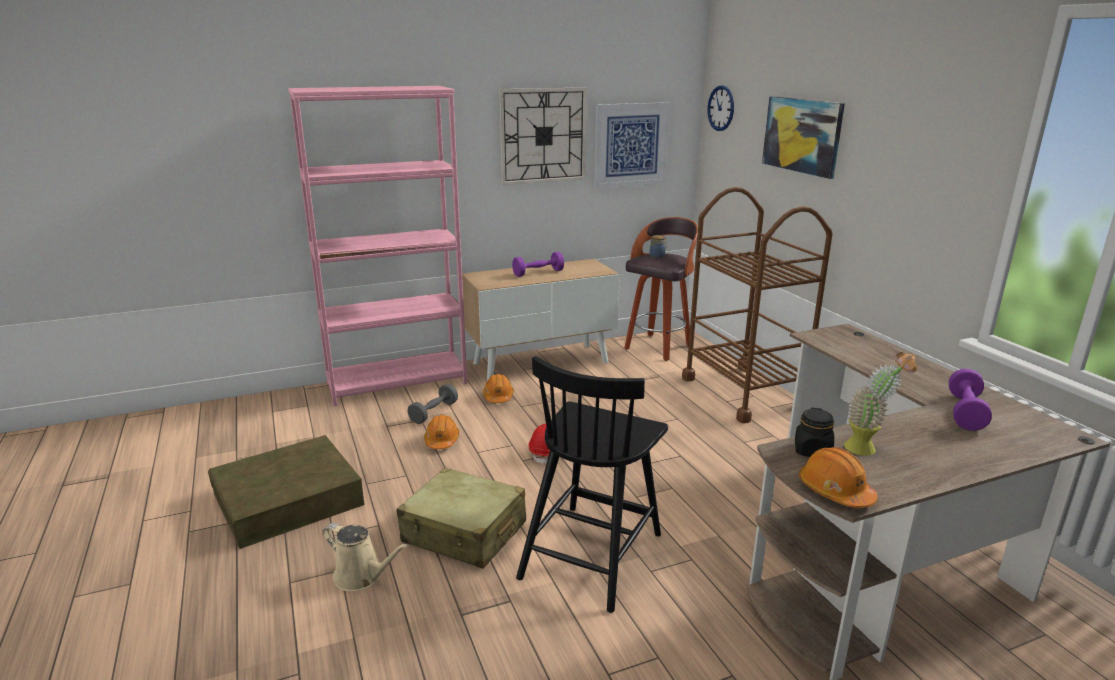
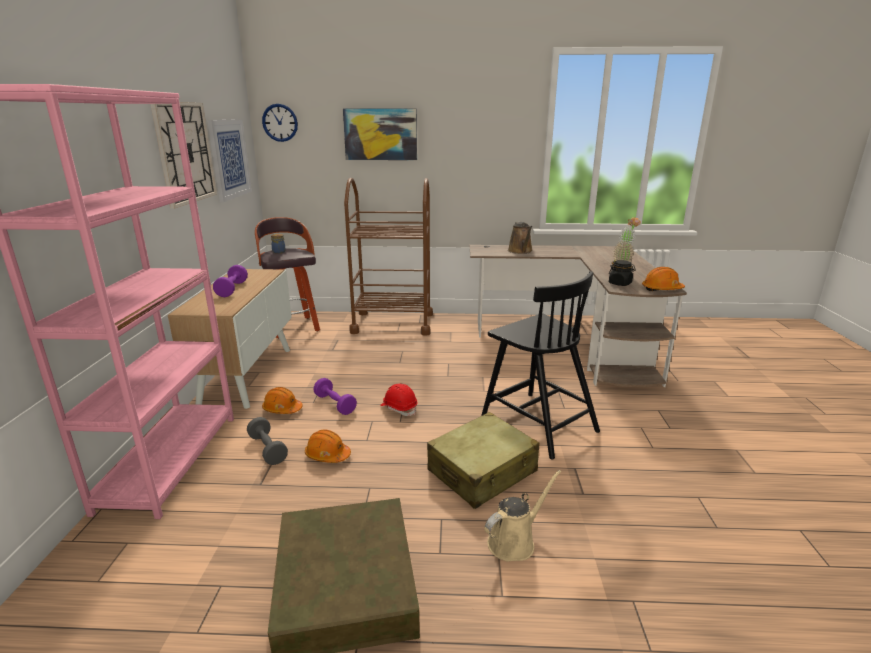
camera: 65 degrees left, 0 degrees up
purple dumbbell [949,369,992,431] -> purple dumbbell moved to [313,378,357,415]
none -> brown watering can [508,222,533,254]

